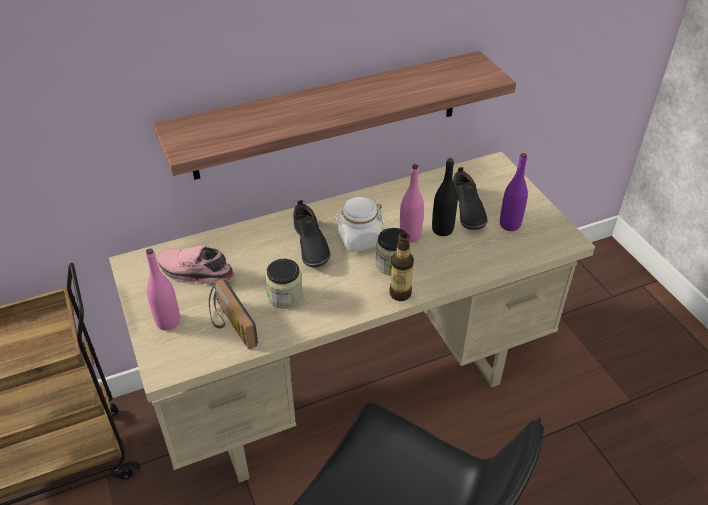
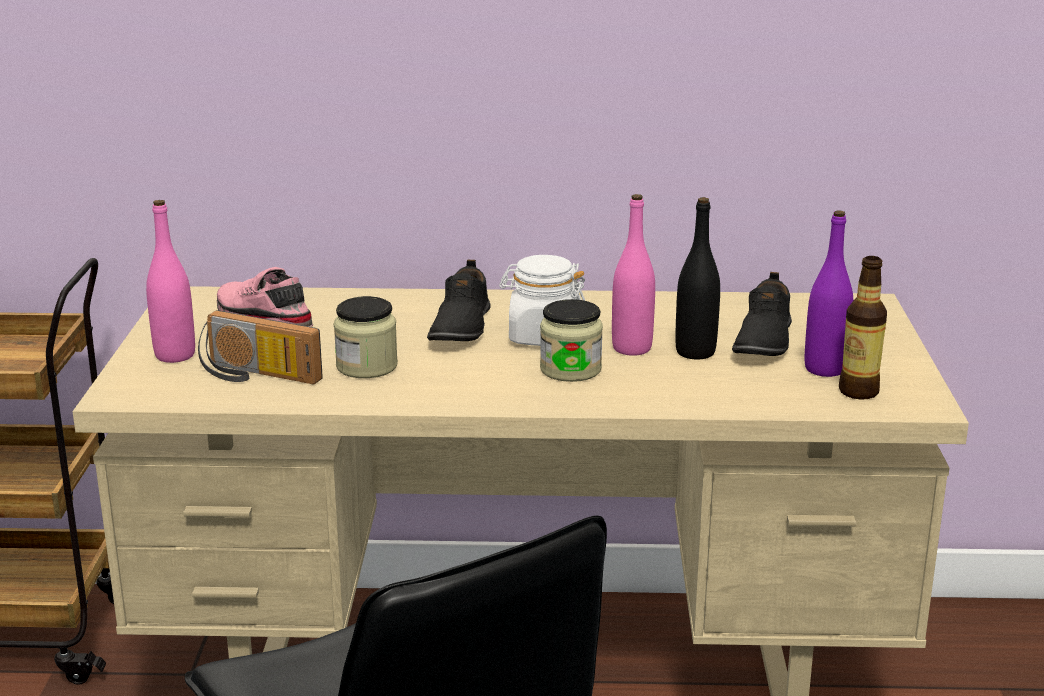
camera: 25 degrees right, 20 degrees down
shelf [153,51,516,180] -> none
radio [209,279,258,350] -> radio turned 60 degrees counterclockwise [198,310,323,384]
bottle [389,233,414,301] -> bottle moved to [839,256,887,400]

